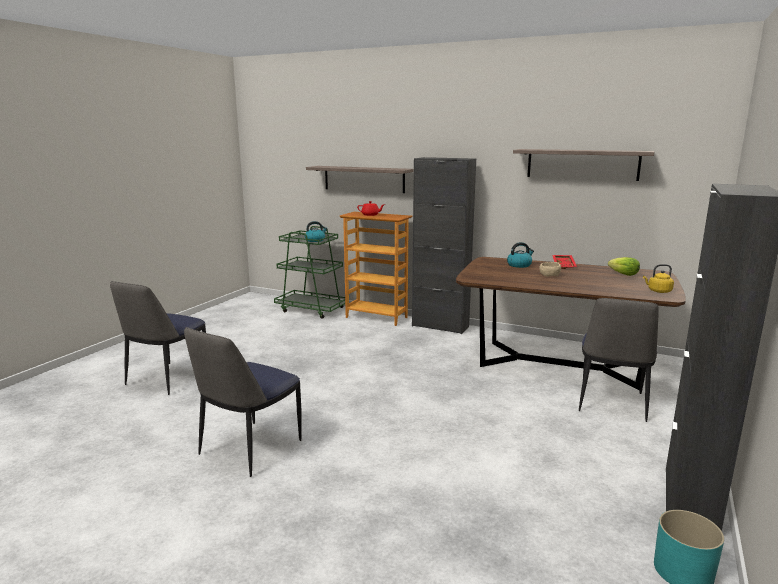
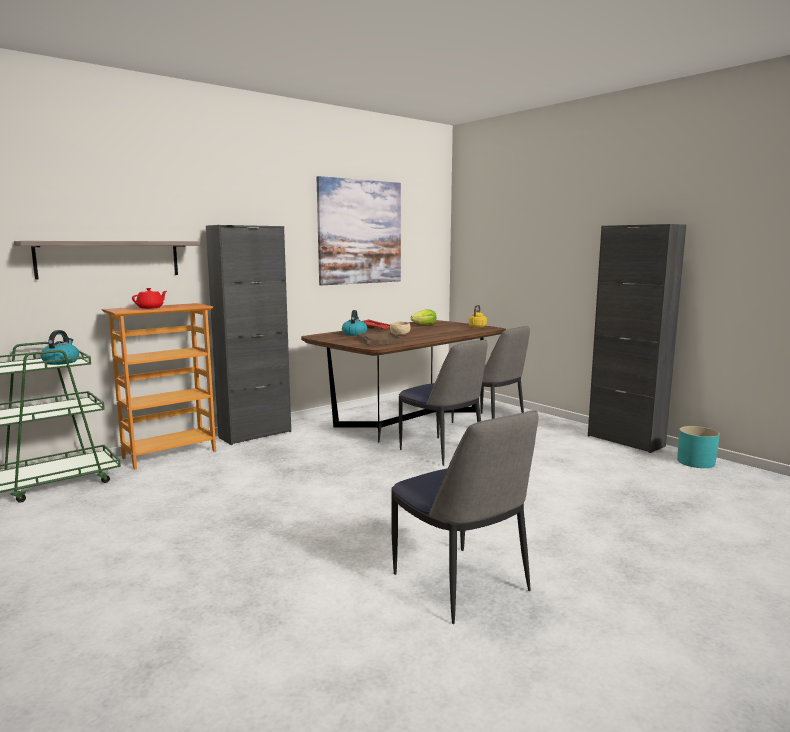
camera: 65 degrees left, 5 degrees down
chair [110,281,206,395] -> chair moved to [399,340,488,466]
shelf [513,149,655,181] -> picture [317,176,401,285]
none -> brown tray [357,332,403,345]

